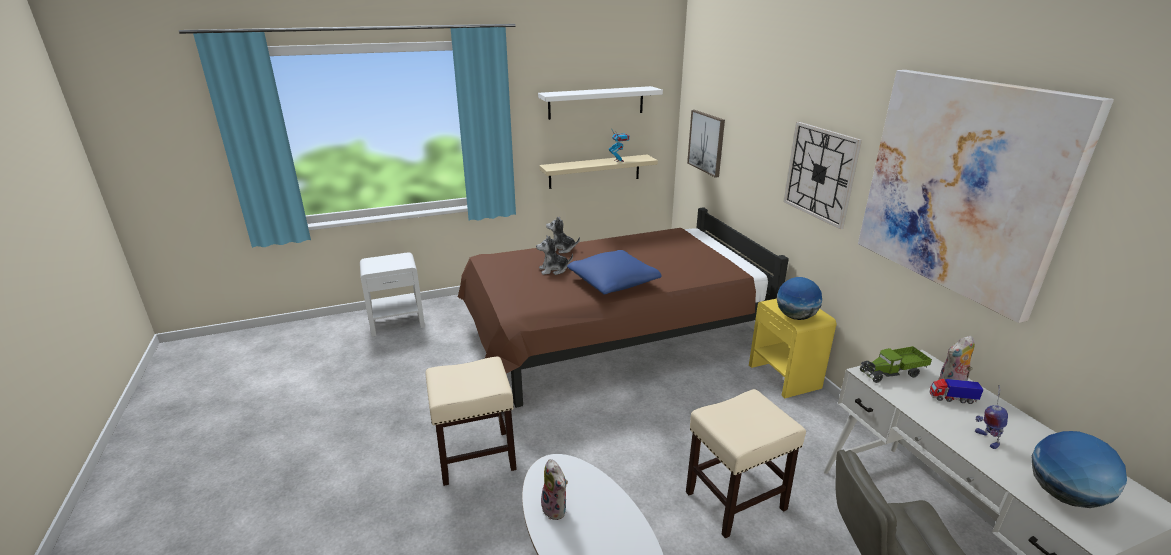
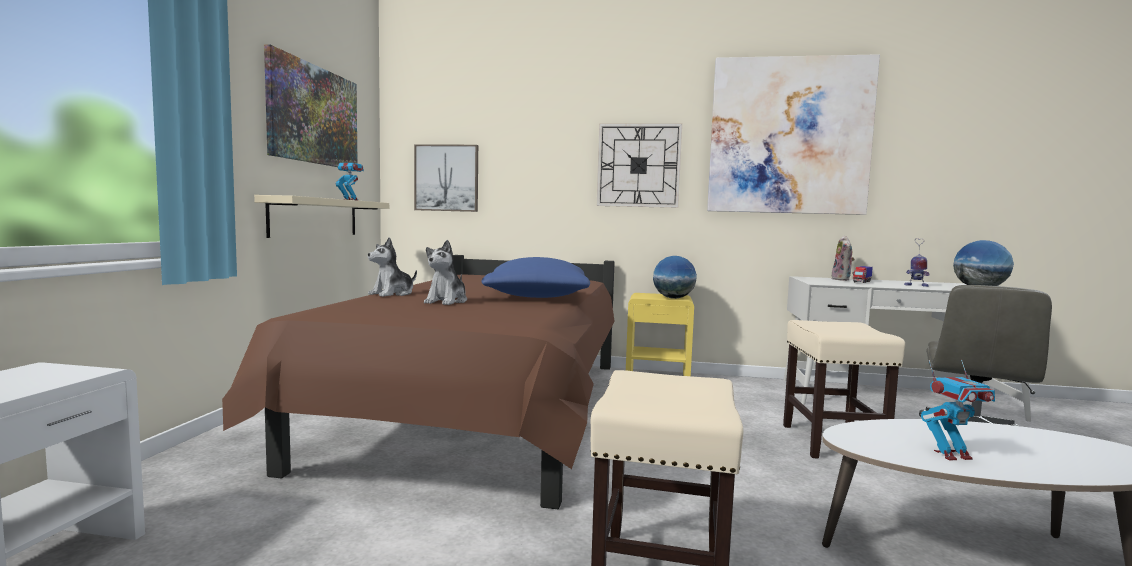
camera: 60 degrees left, 20 degrees down
white shelf [538,86,663,120] -> picture [264,44,358,167]
plush toy [541,459,568,520] -> toy robot [921,360,995,461]
toy truck [859,346,932,383] -> none

